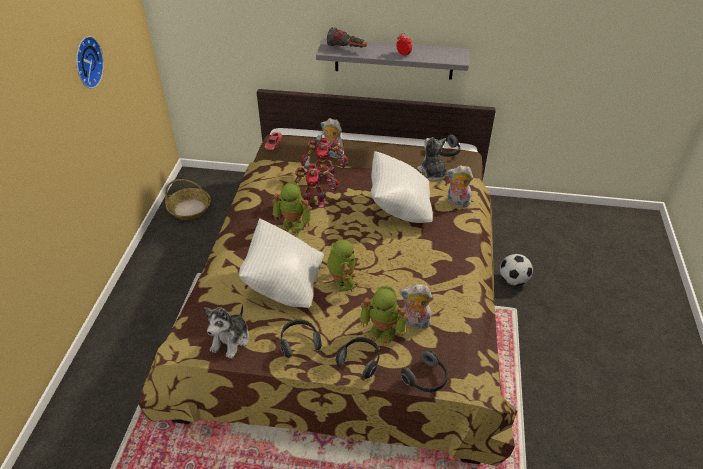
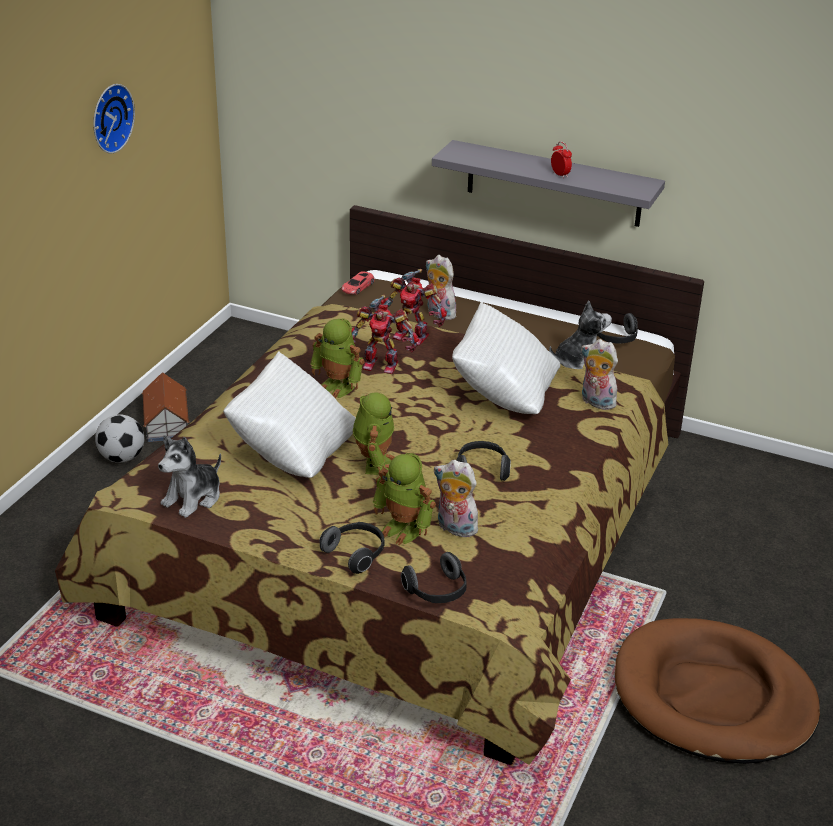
camera: 15 degrees right, 10 degrees down
basket [165,179,211,220] -> none
headphones [280,320,322,358] -> headphones moved to [456,441,511,481]
flashlight [327,27,367,48] -> none
plush toy [417,137,447,181] -> plush toy turned 75 degrees clockwise [549,301,612,369]
football [500,254,533,286] -> football moved to [95,415,144,463]
none -> toy house [142,372,190,442]
none -> brown dog bed [615,618,820,764]

